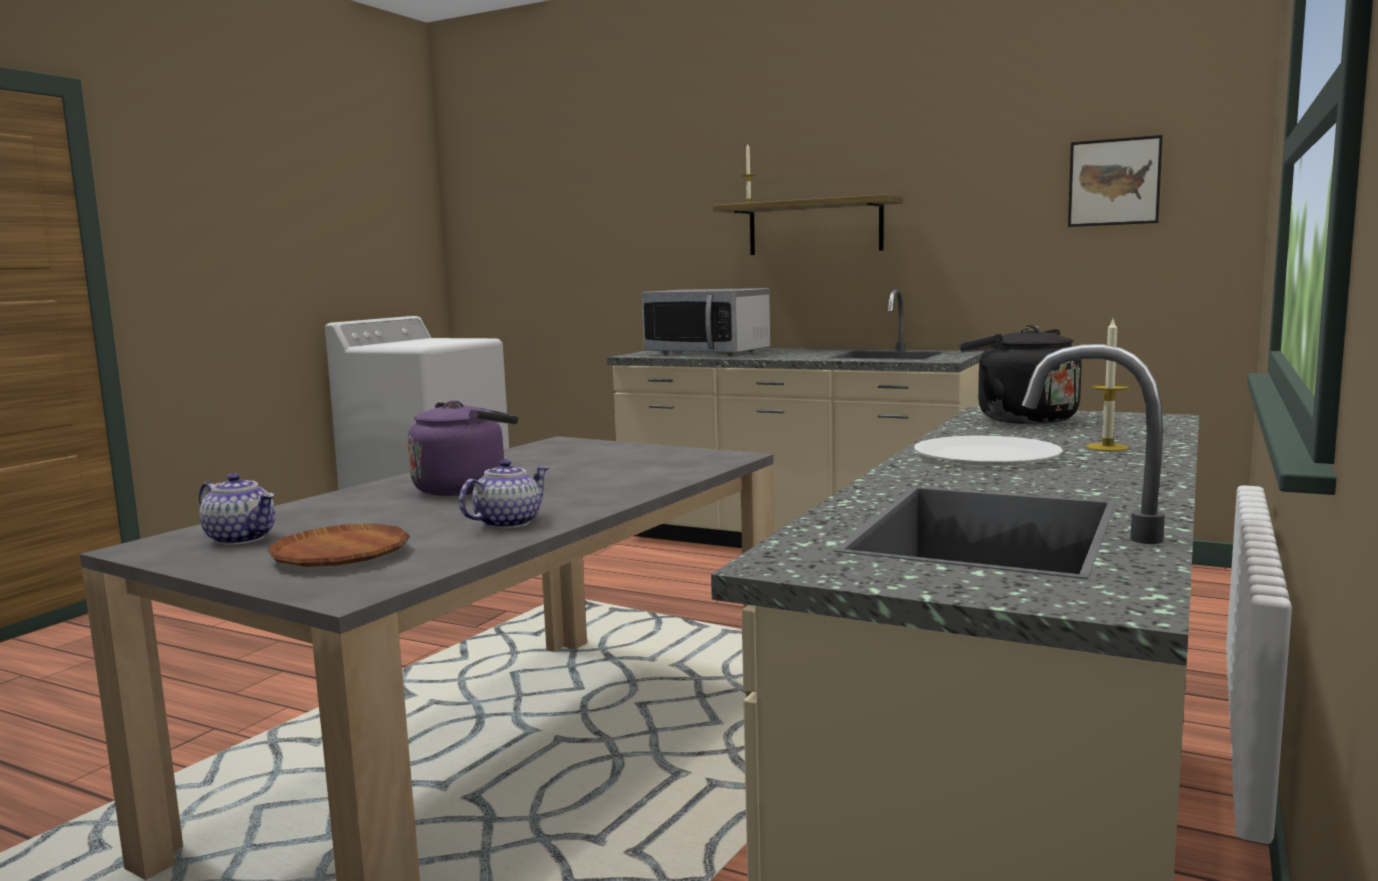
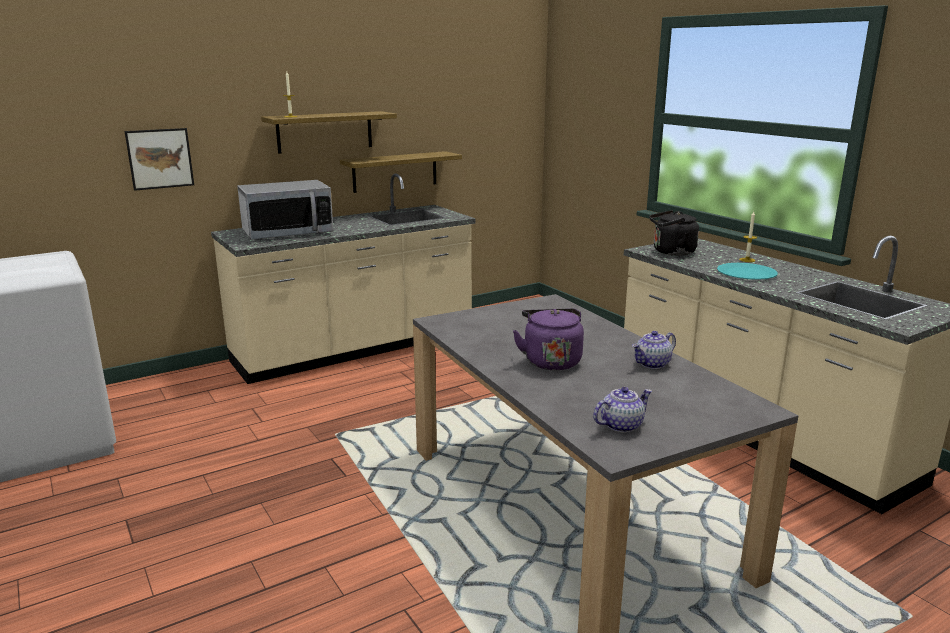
camera: 60 degrees left, 10 degrees up
brown plate [267,523,410,567] -> none
teapot [459,459,549,529] -> teapot turned 105 degrees counterclockwise [632,331,676,369]
white plate [914,436,1063,466] -> turquoise plate [717,263,778,280]
picture [1068,135,1163,227] -> picture moved to [125,128,194,191]
none -> shelf [340,151,462,193]

